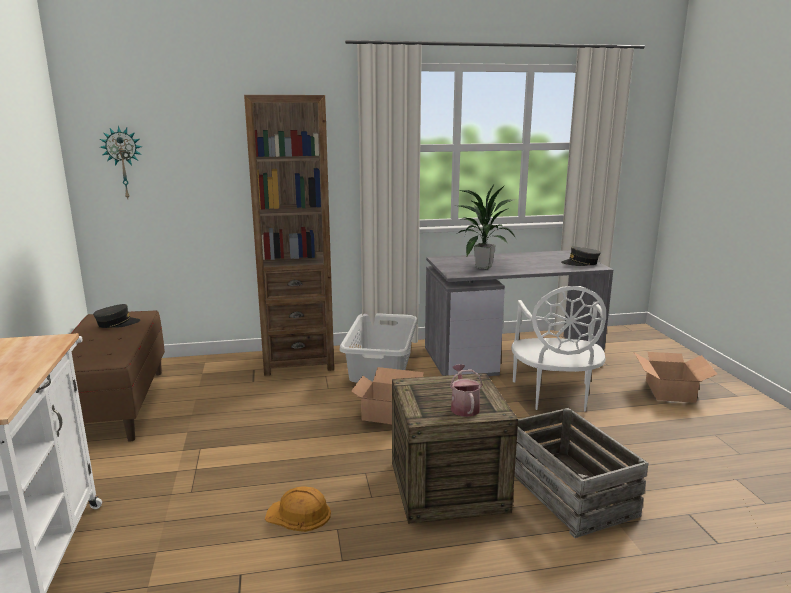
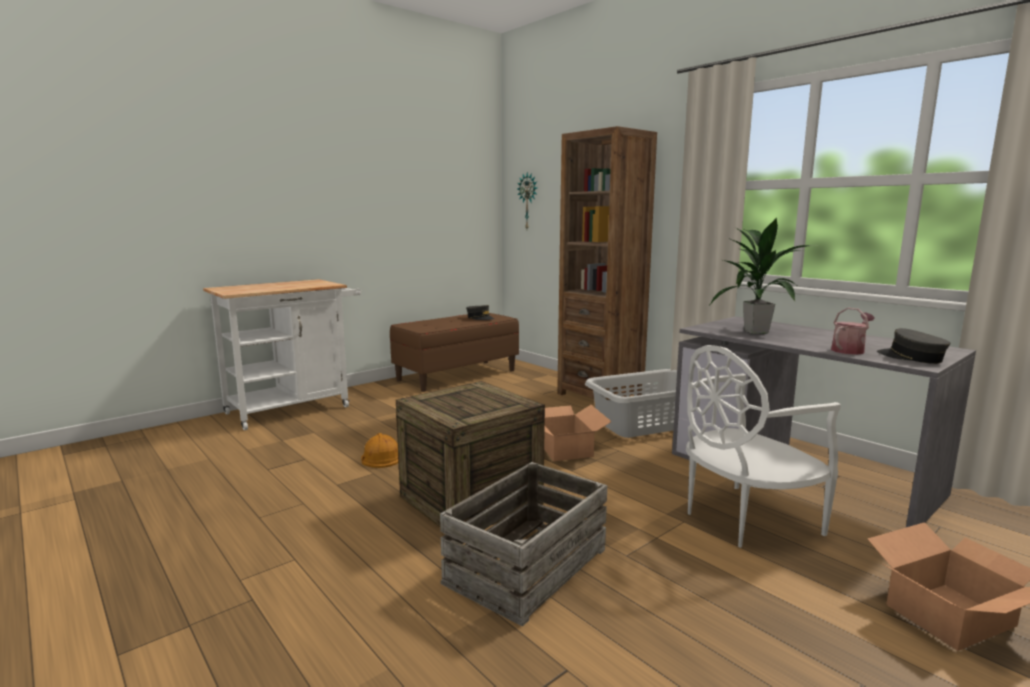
camera: 60 degrees right, 5 degrees down
watering can [450,364,483,417] -> watering can moved to [831,307,875,355]

